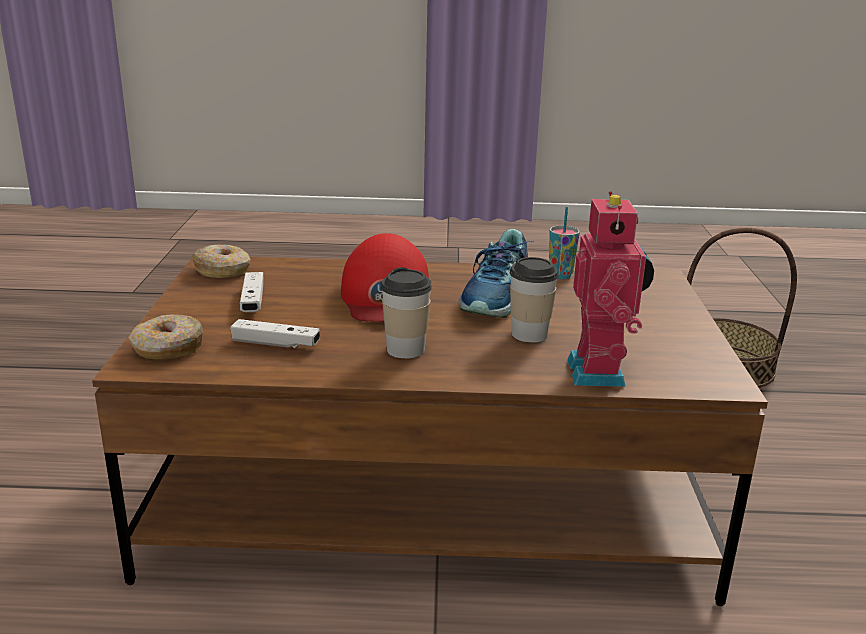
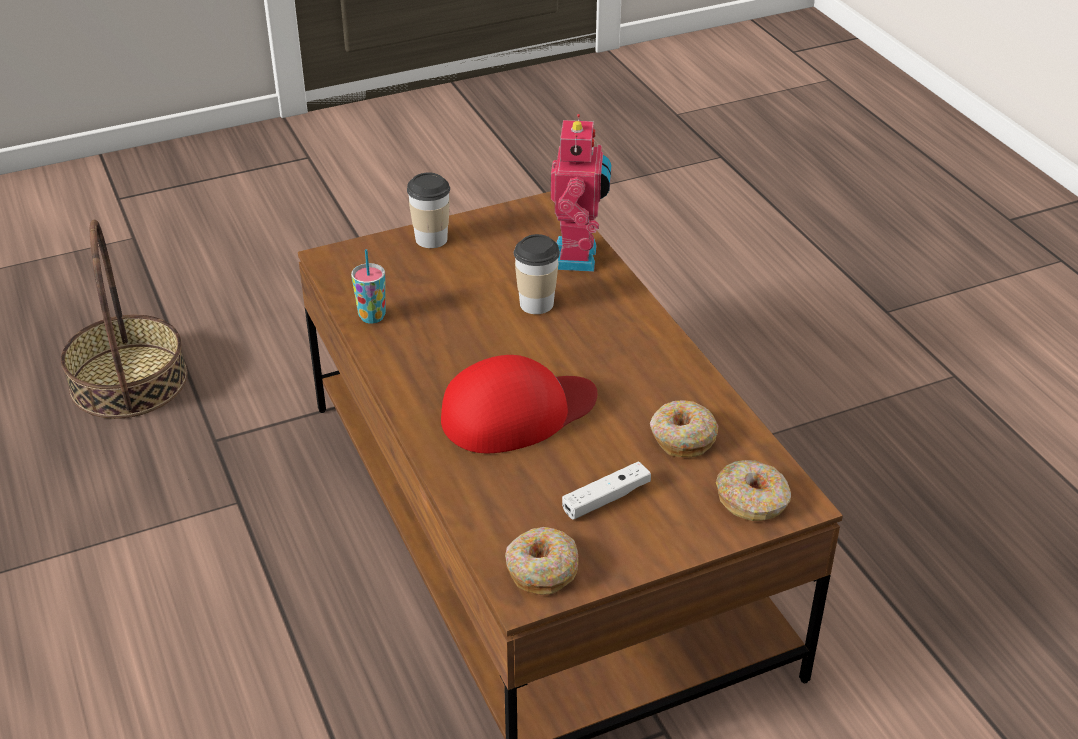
camera: 115 degrees left, 15 degrees up
white game controller [230,319,320,348] -> donut [650,400,718,457]
cup [381,267,432,359] -> cup moved to [407,173,450,248]
shoe [459,229,533,318] -> none
toy robot [567,191,654,387] -> toy robot turned 120 degrees clockwise [551,114,611,272]

